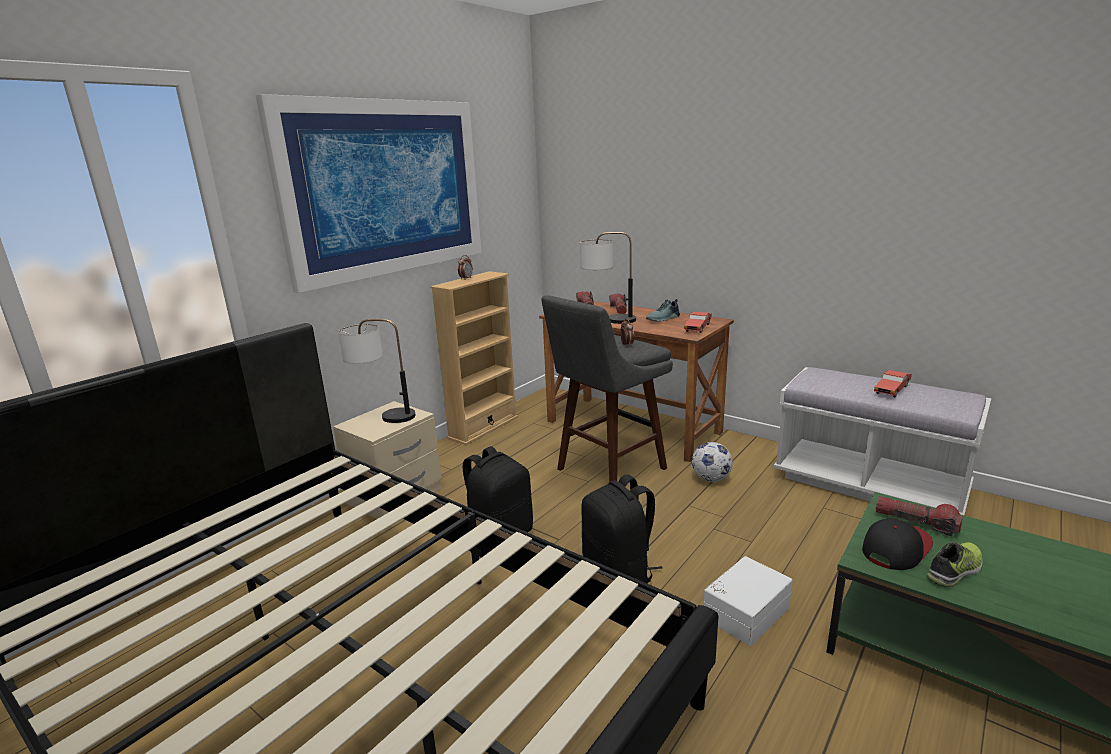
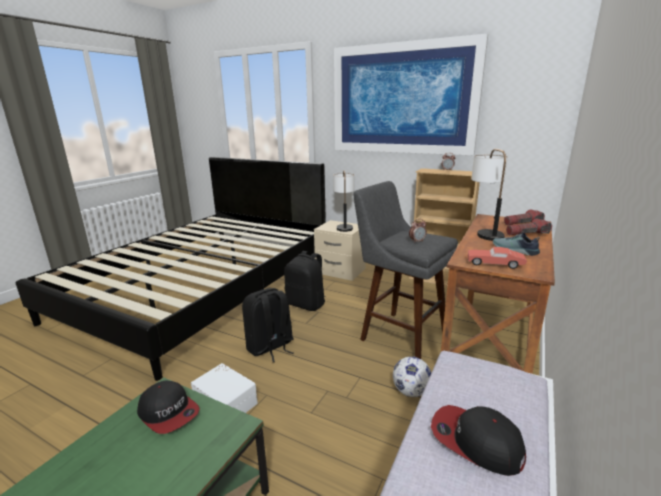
camera: 80 degrees right, 0 degrees up
red toy car [874,370,912,398] -> cap [431,405,526,476]
flashlight [876,496,963,536] -> none
shoe [927,542,982,587] -> none

